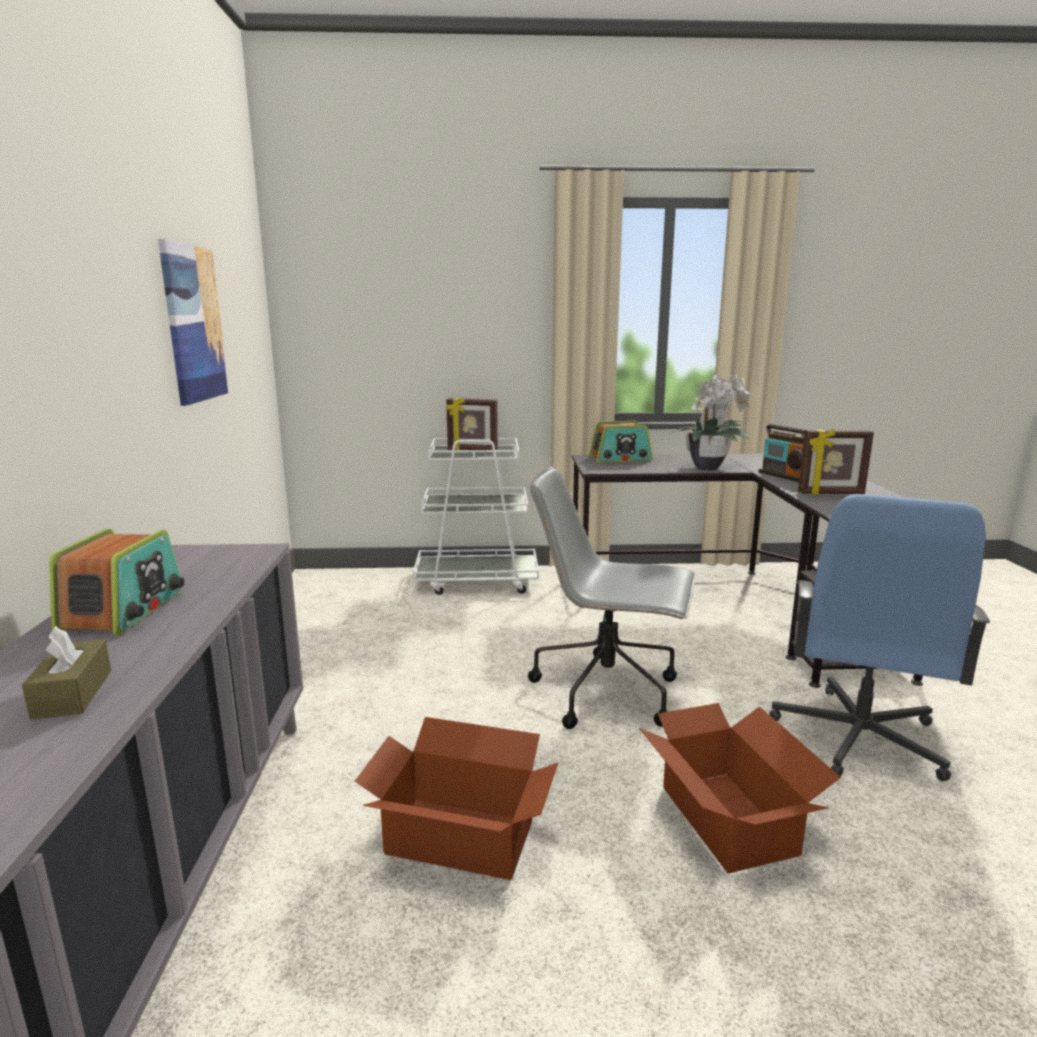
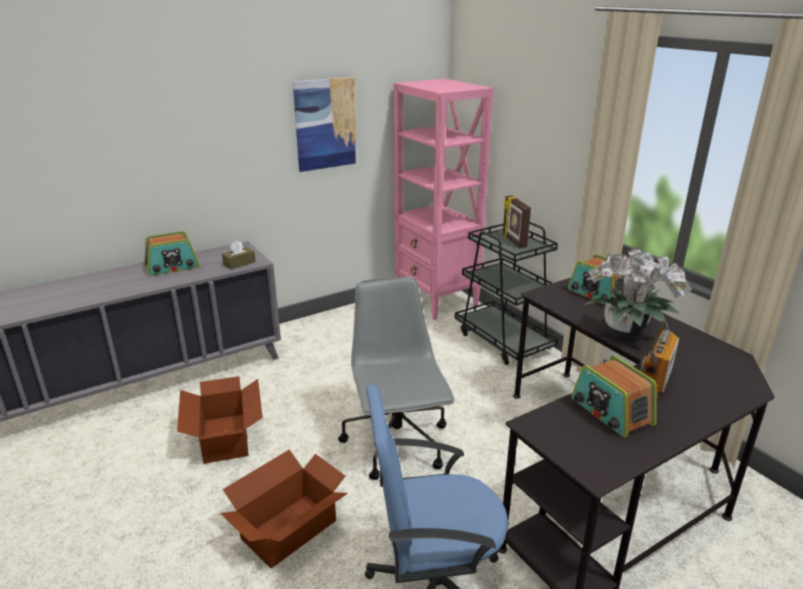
camera: 60 degrees right, 10 degrees up
brown tissue box [22,626,111,719] -> brown tissue box moved to [222,241,256,270]
white cart [413,438,539,595] -> black cart [455,222,558,365]
picture frame [798,429,874,495] -> radio [571,355,657,438]
none -> pink bookcase [393,79,493,320]

